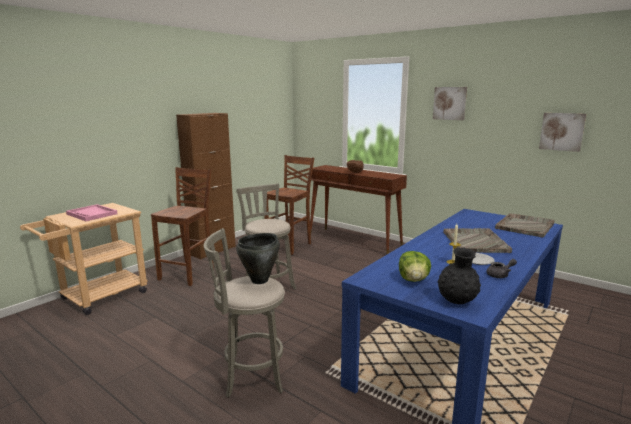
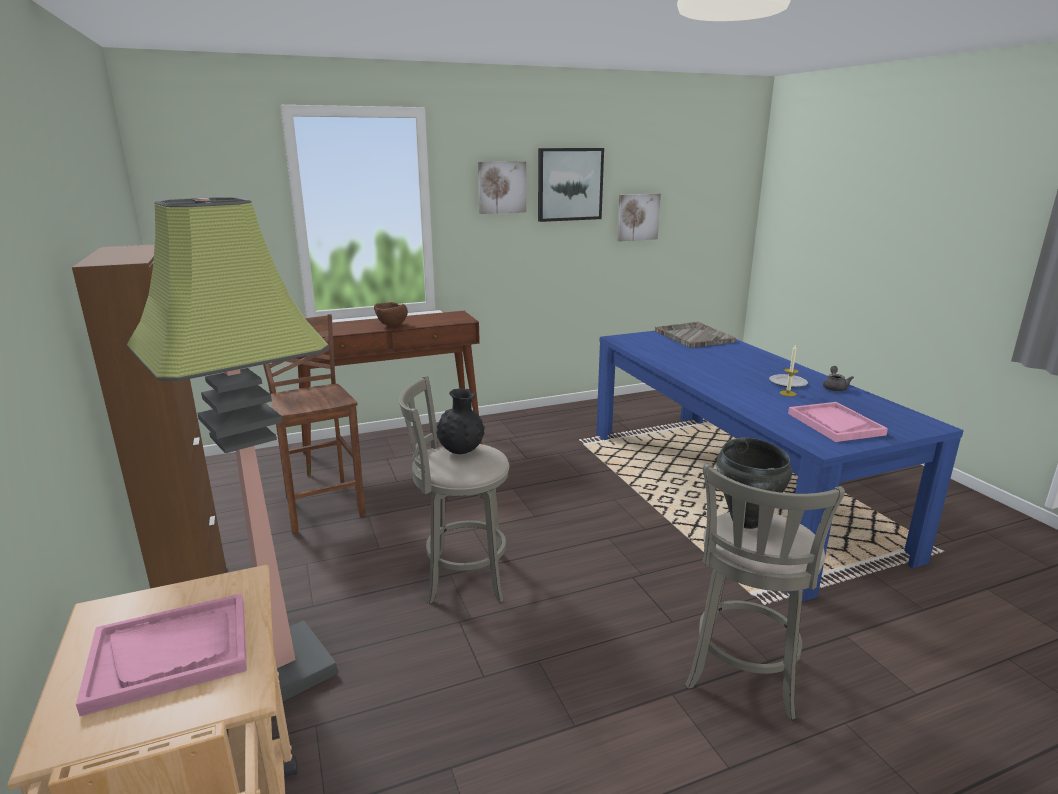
camera: 60 degrees left, 5 degrees up
brown stool [151,167,214,286] -> floor lamp [127,197,338,701]
lettuce [399,251,431,282] -> pink tray [788,402,888,442]
black vase [438,247,481,304] -> black vase moved to [436,388,485,454]
grey tray [443,228,512,253] -> none
none -> picture [538,148,604,222]

